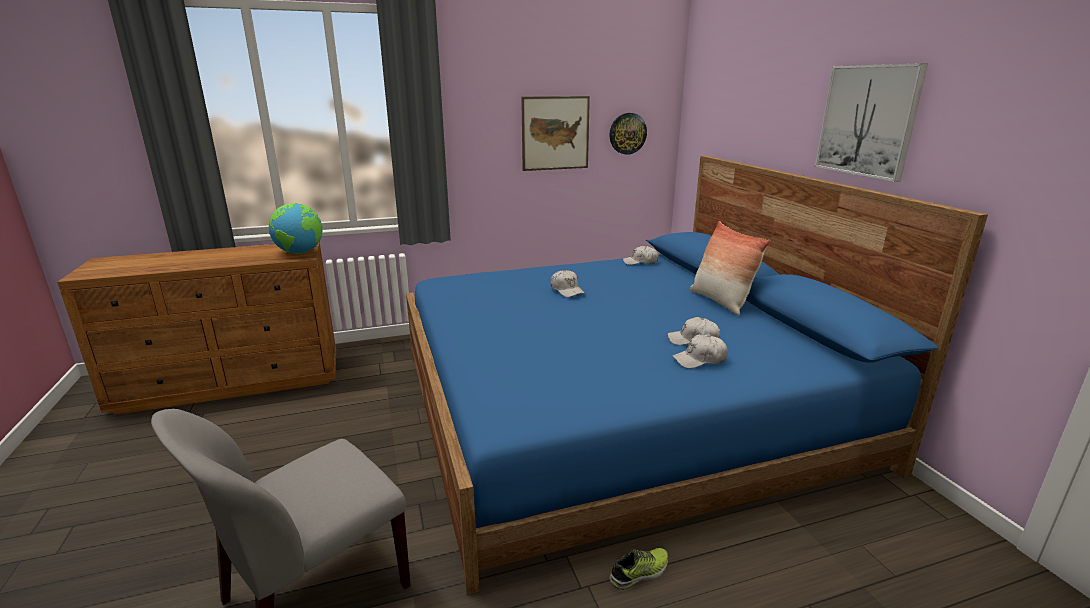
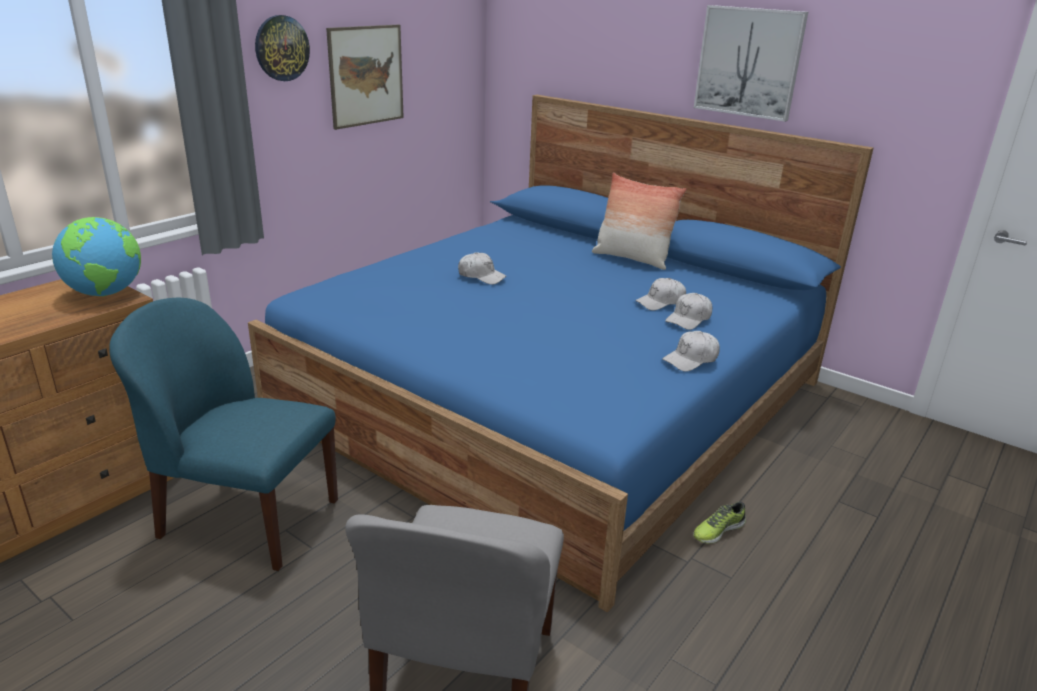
camera: 35 degrees left, 5 degrees up
wall clock [609,113,647,155] -> wall clock moved to [255,15,310,81]
shoe [609,548,668,590] -> shoe turned 150 degrees counterclockwise [693,502,746,544]
white cap [623,246,658,265] -> white cap moved to [663,331,720,372]
none -> blue chair [109,298,338,571]

